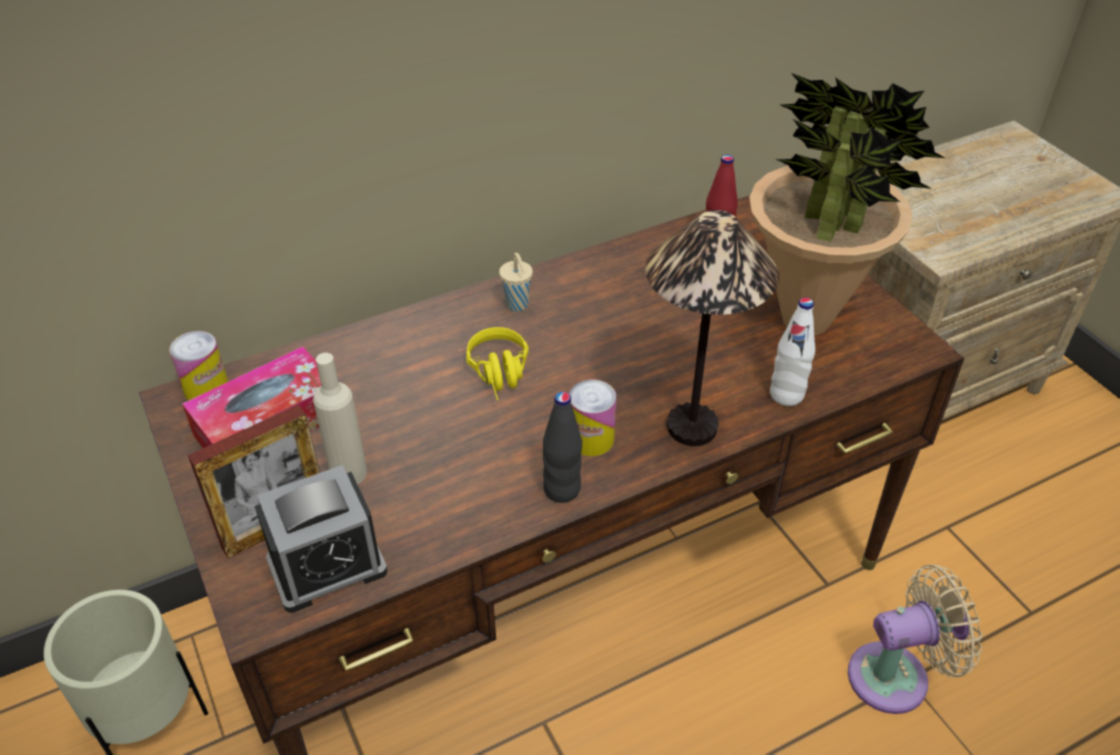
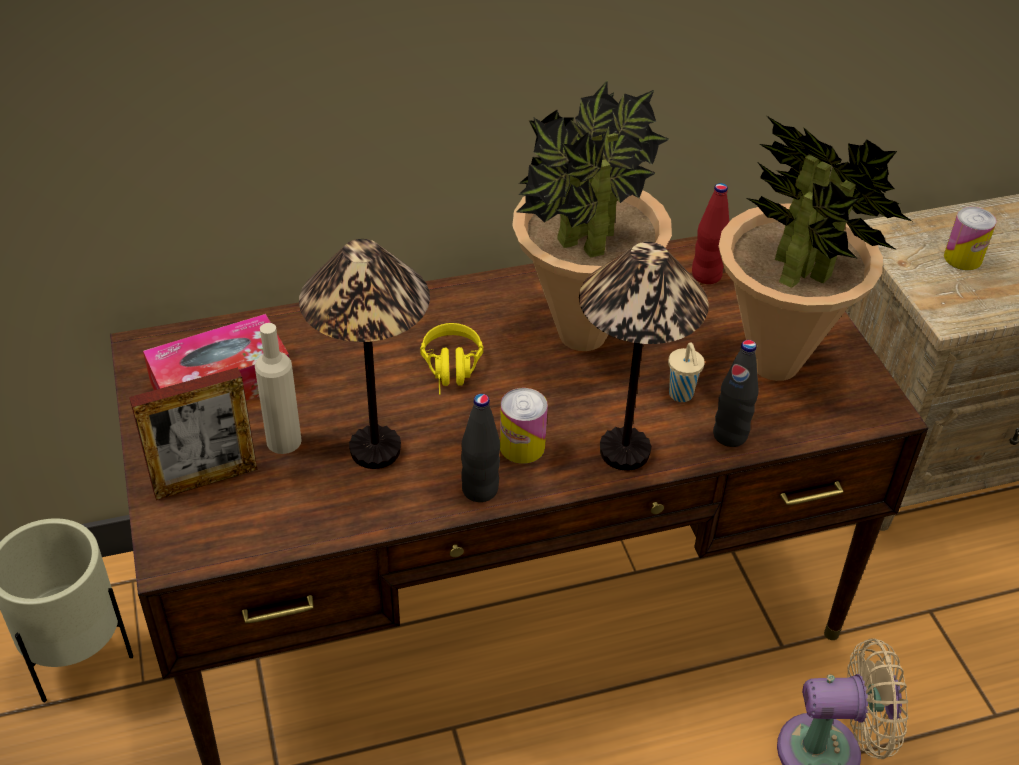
camera: 10 degrees right, 0 degrees up
can [169,331,228,401] -> can moved to [944,207,996,270]
alarm clock [255,465,388,613] -> none
beige cup [499,253,533,312] -> beige cup moved to [668,342,705,402]
white bottle [770,298,815,406] -> black bottle [713,340,759,447]
none -> table lamp [299,239,430,469]
none -> potted plant [512,80,672,351]

